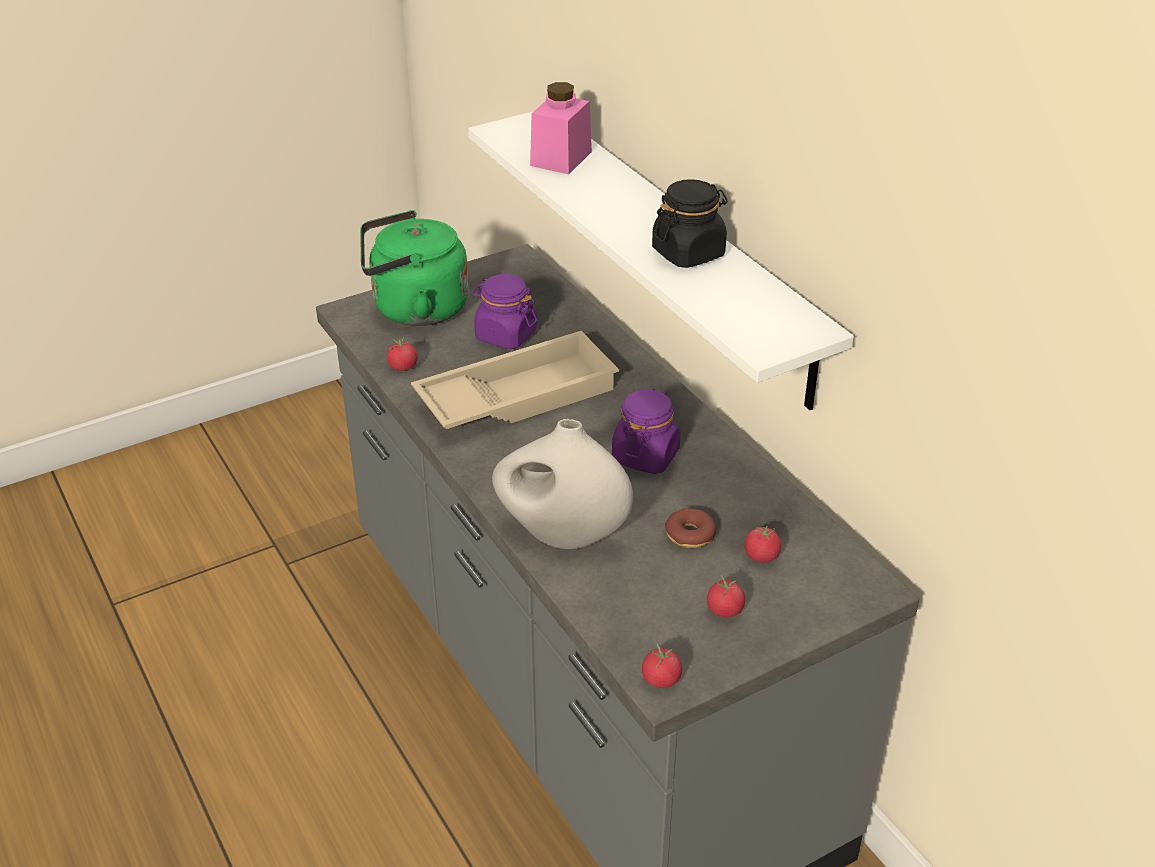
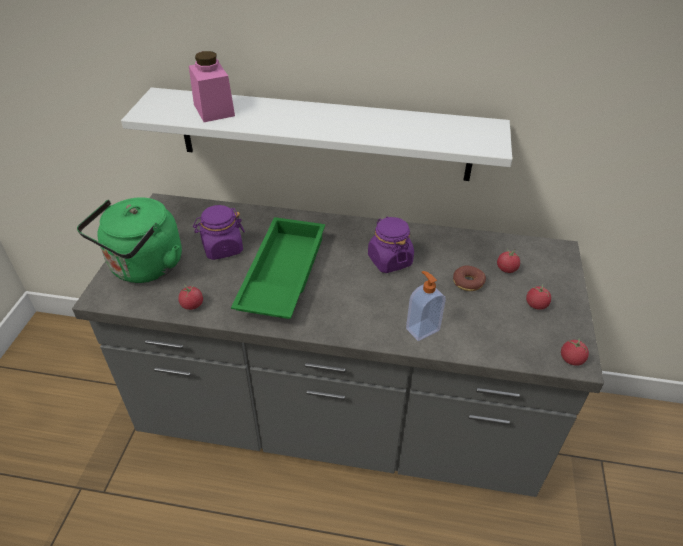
camera: 50 degrees left, 5 degrees up
beige tray [411,331,619,429] -> green tray [231,217,325,319]
white vase [492,419,633,549] -> soap dispenser [406,271,446,341]
black jar [652,179,728,268] -> none

